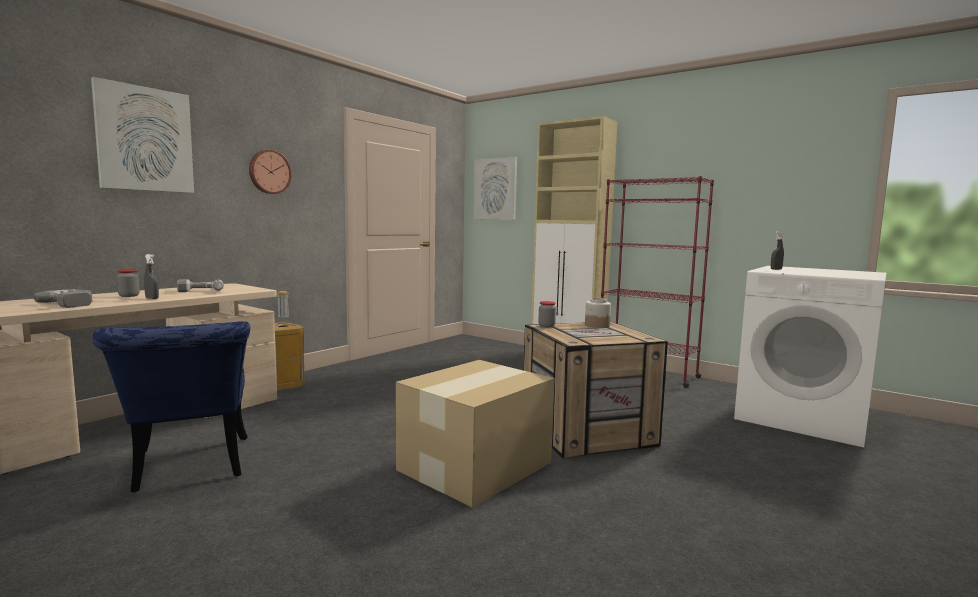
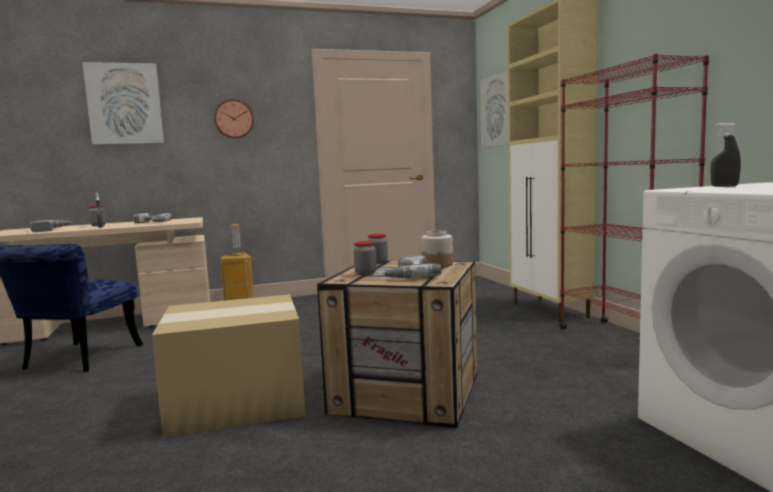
camera: 35 degrees right, 0 degrees up
none -> jar [354,241,377,275]
none -> power drill [383,255,442,278]

